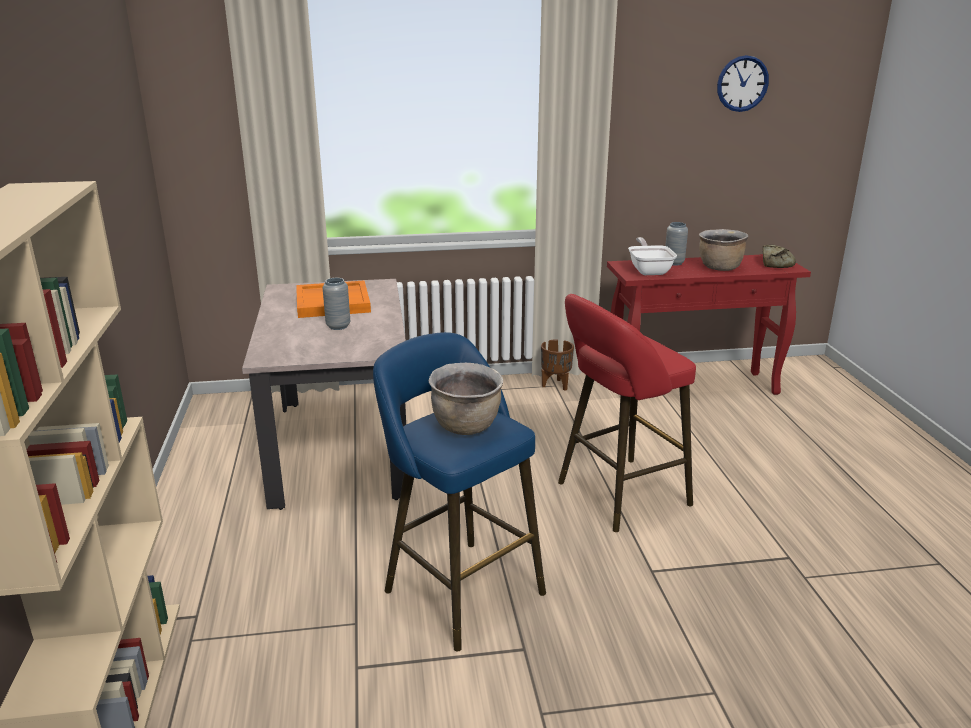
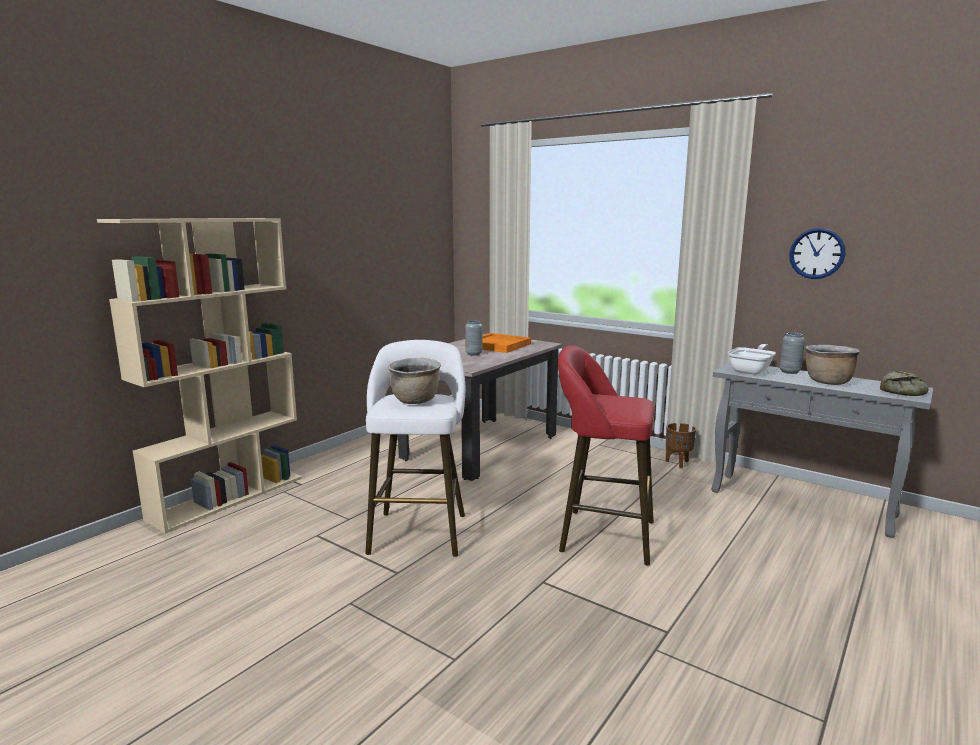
camera: 45 degrees right, 10 degrees down
blue stool [373,332,546,651] -> white stool [365,340,465,557]
red console table [607,254,811,395] -> grey console table [711,361,933,538]
wall clock [717,55,769,112] -> wall clock moved to [789,228,845,279]

